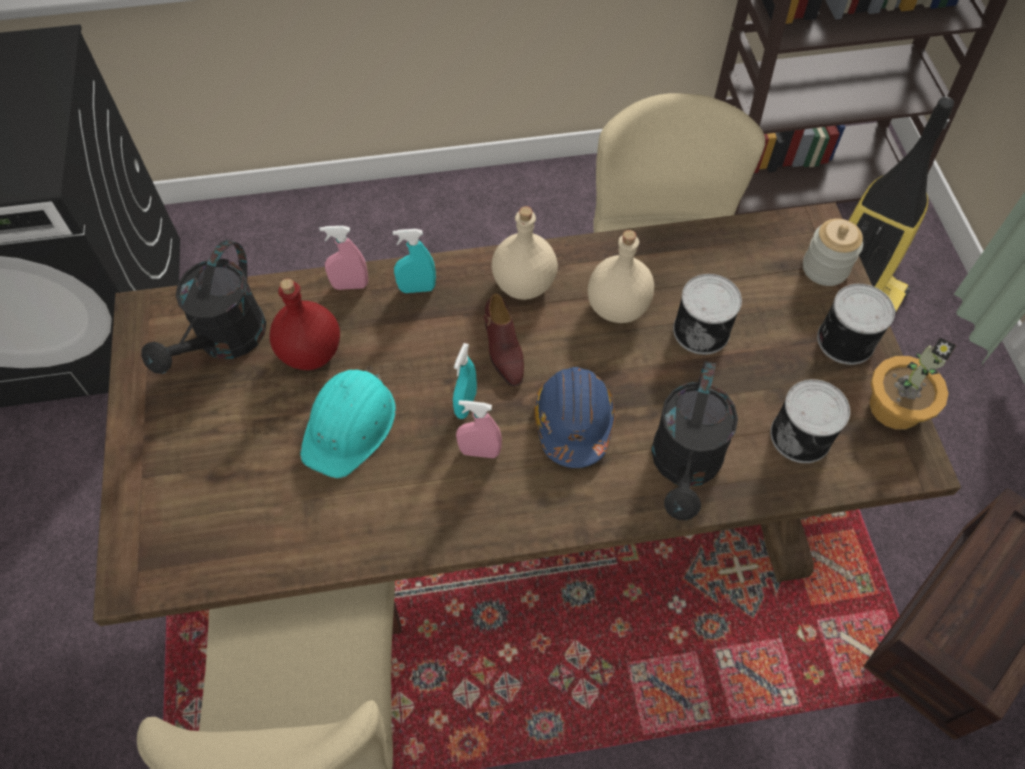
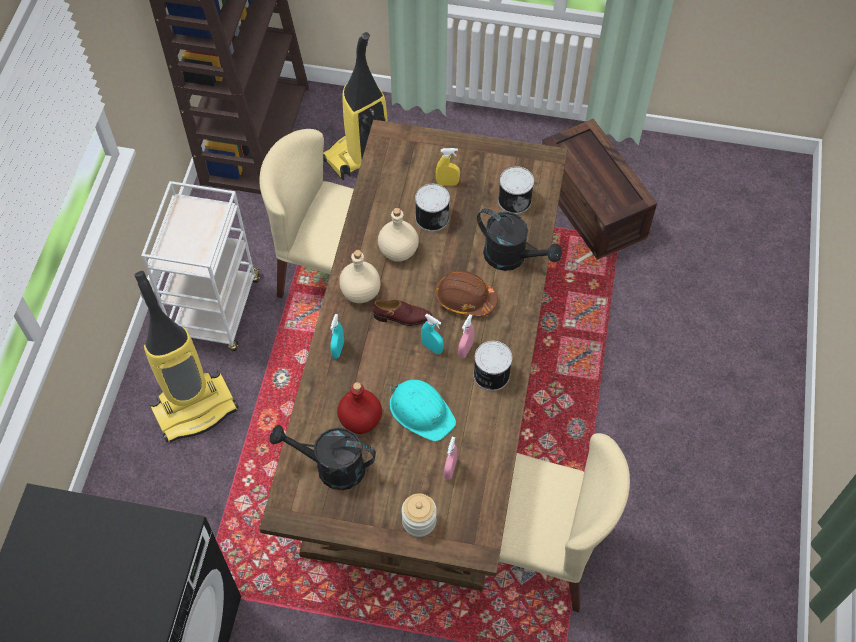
camera: 70 degrees left, 0 degrees up
black watering can [141,240,266,374] -> black watering can turned 150 degrees clockwise [270,425,376,490]
pink spray bottle [320,226,368,290] -> pink spray bottle moved to [444,437,457,480]
blue hard hat [534,367,615,468] -> brown hard hat [435,270,498,317]
jar [803,219,863,286] -> jar moved to [402,493,437,537]
can [817,284,895,365] -> can moved to [473,341,512,391]
potted plant [869,337,956,429] -> none
none -> vacuum cleaner [135,271,239,443]
none -> white cart [141,181,261,351]
none -> yellow spray bottle [436,148,460,186]

